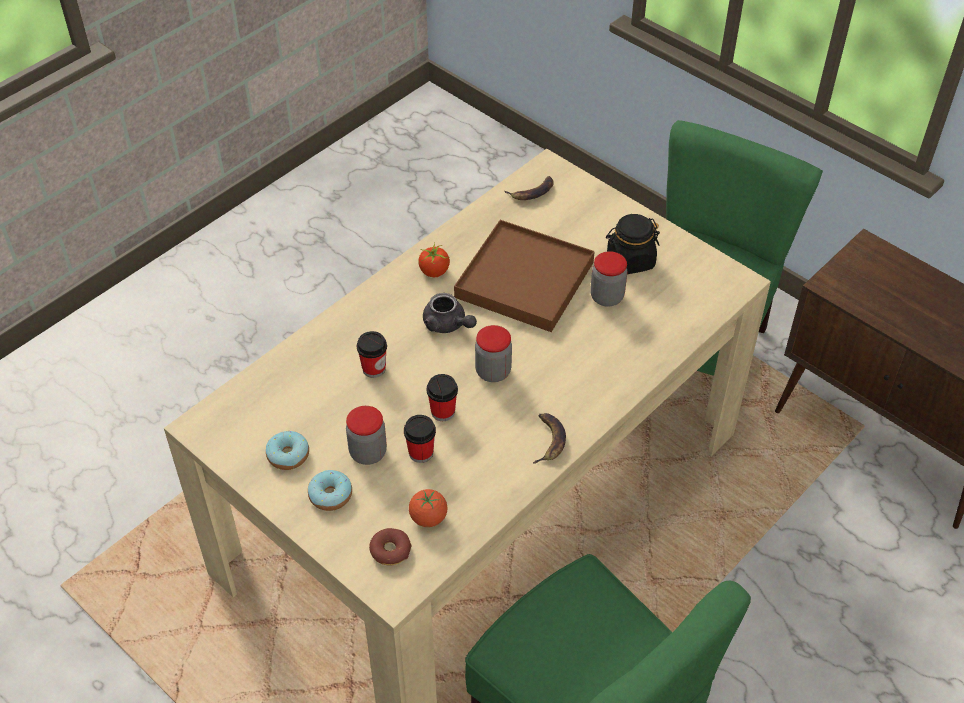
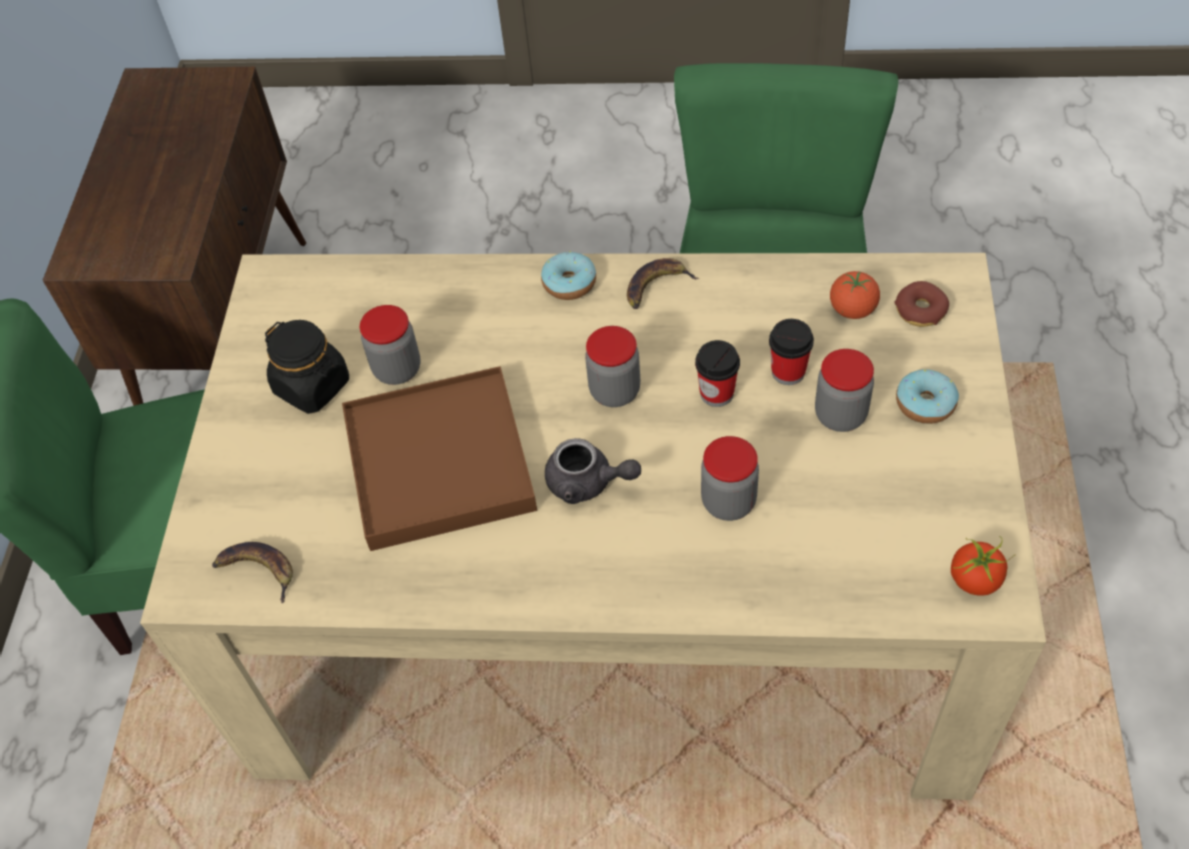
camera: 125 degrees left, 5 degrees up
donut [266,431,309,470] -> donut moved to [541,251,596,300]
cup [357,331,387,378] -> jar [701,436,759,521]
tomato [418,243,450,278] -> tomato moved to [951,536,1015,595]
grey teapot [423,293,477,333] -> grey teapot turned 105 degrees clockwise [545,438,641,504]

